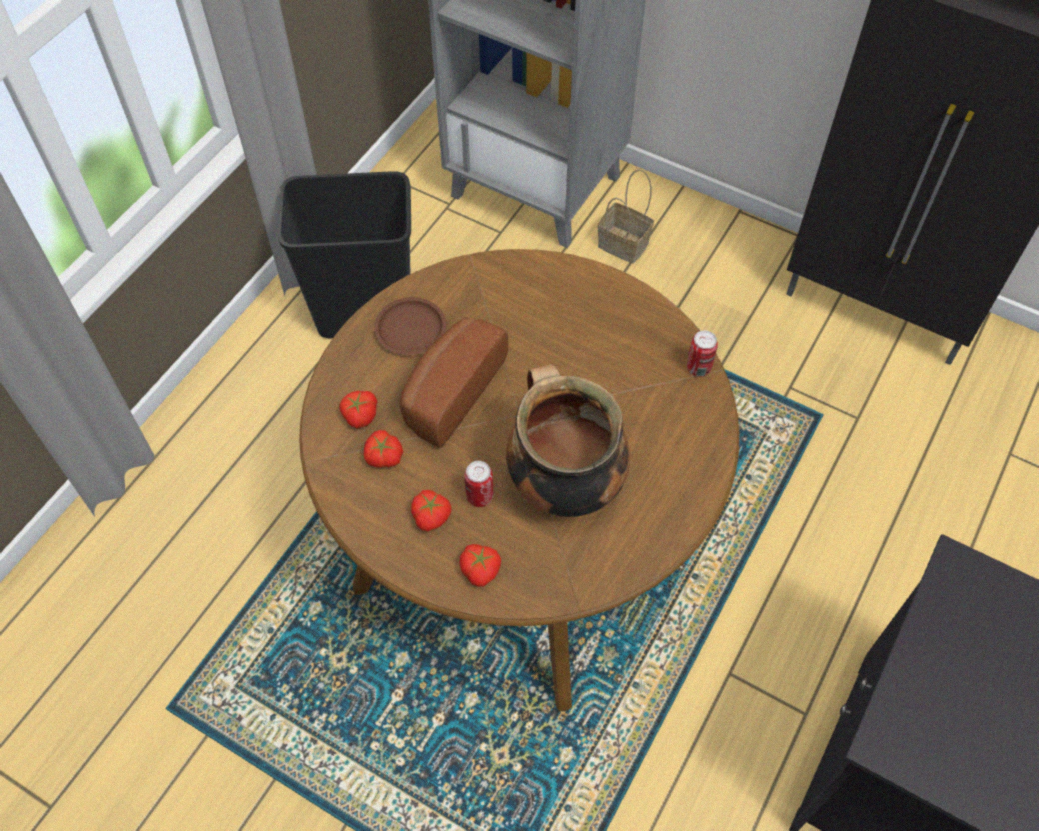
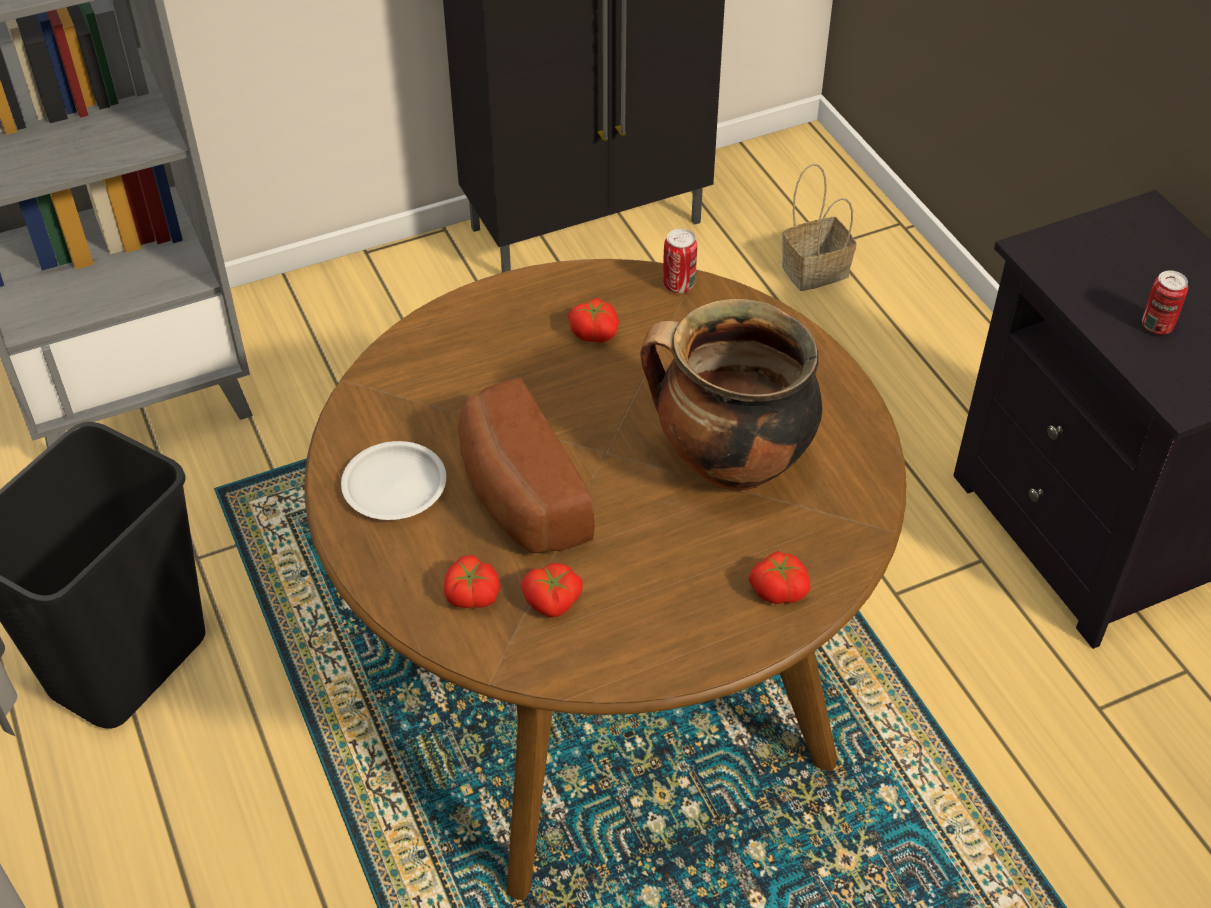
camera: 55 degrees left, 10 degrees down
brown plate [374,297,446,355] -> white plate [341,441,446,520]
tomato [411,490,451,531] -> tomato moved to [568,298,619,343]
can [464,461,493,507] -> can moved to [1142,270,1188,335]
basket [598,169,654,263] -> basket moved to [782,164,856,291]

